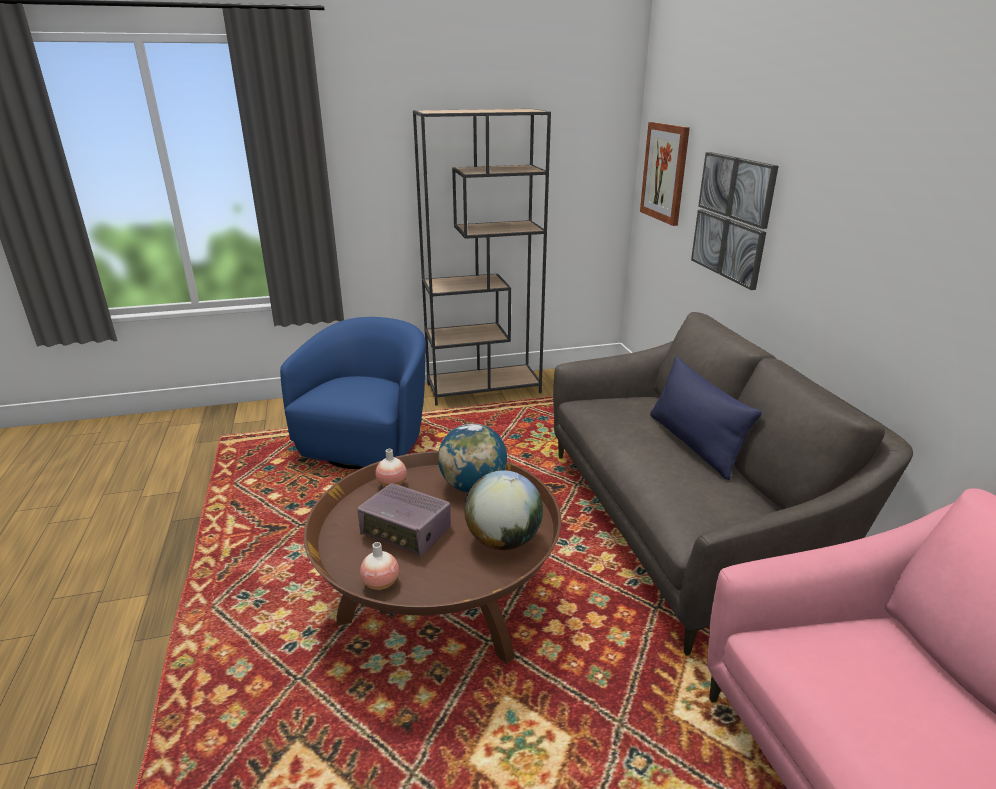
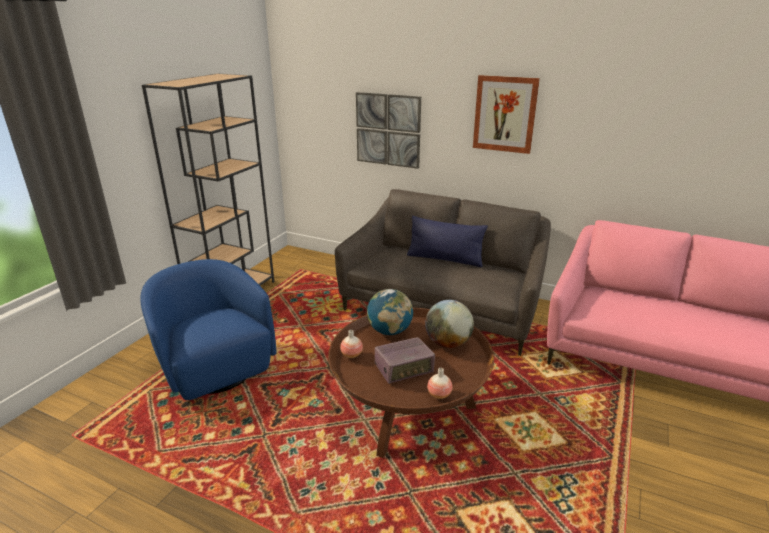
camera: 50 degrees left, 0 degrees up
picture [640,122,690,226] -> picture moved to [473,75,540,154]

